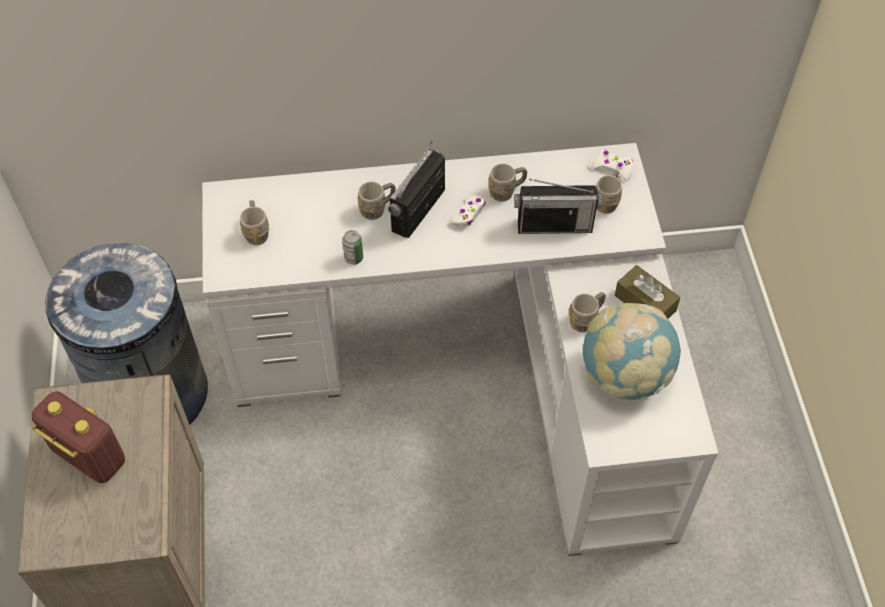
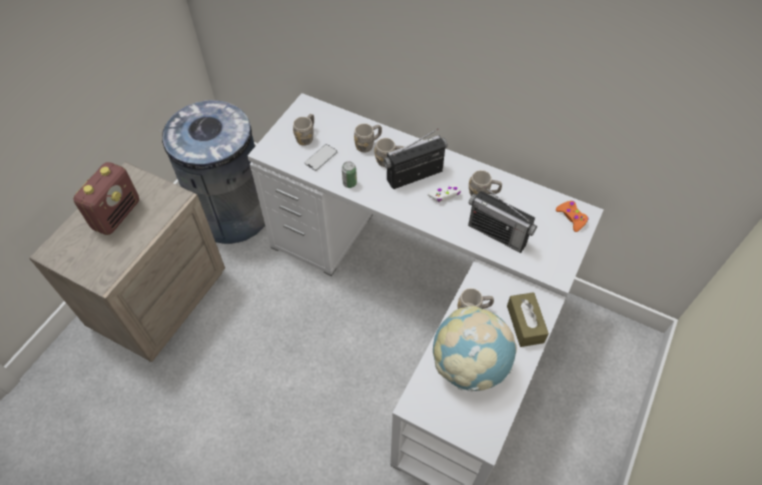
camera: 35 degrees right, 0 degrees up
radio [31,391,125,483] -> radio turned 45 degrees clockwise [73,162,139,235]
white game controller [591,149,633,181] -> orange game controller [556,201,588,232]
grey mug [596,170,622,214] -> grey mug moved to [354,123,382,152]
none -> phone [305,144,337,171]

